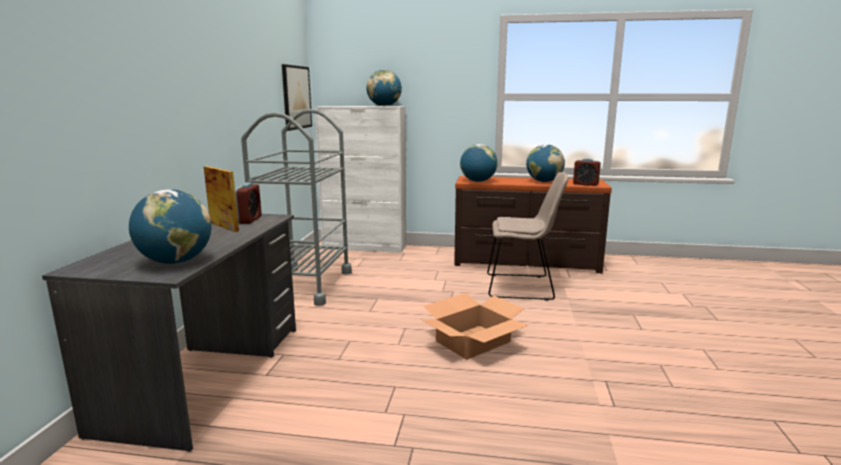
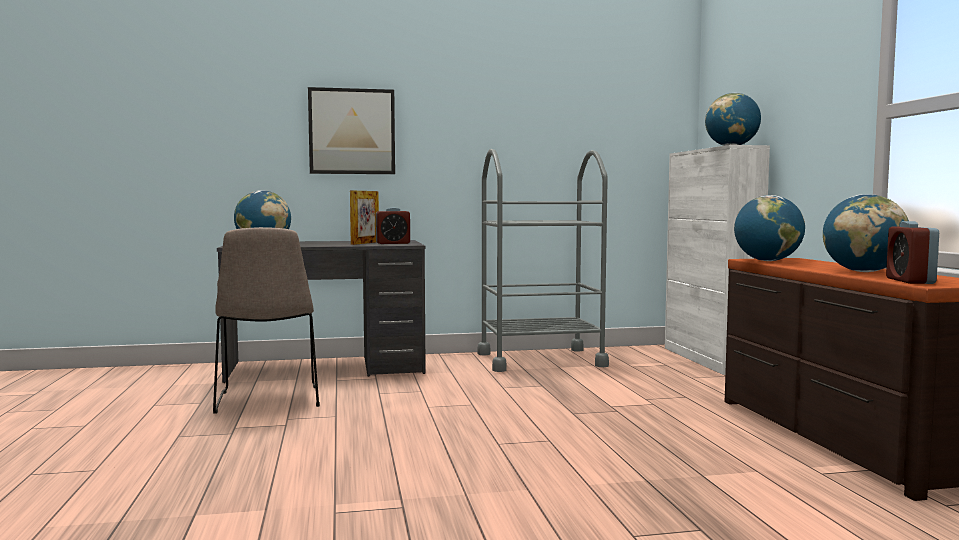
camera: 70 degrees right, 10 degrees down
picture [282,64,312,131] -> picture moved to [308,87,395,174]
cardboard box [422,293,528,360] -> none
beige chair [487,172,568,301] -> beige chair moved to [213,227,320,414]

